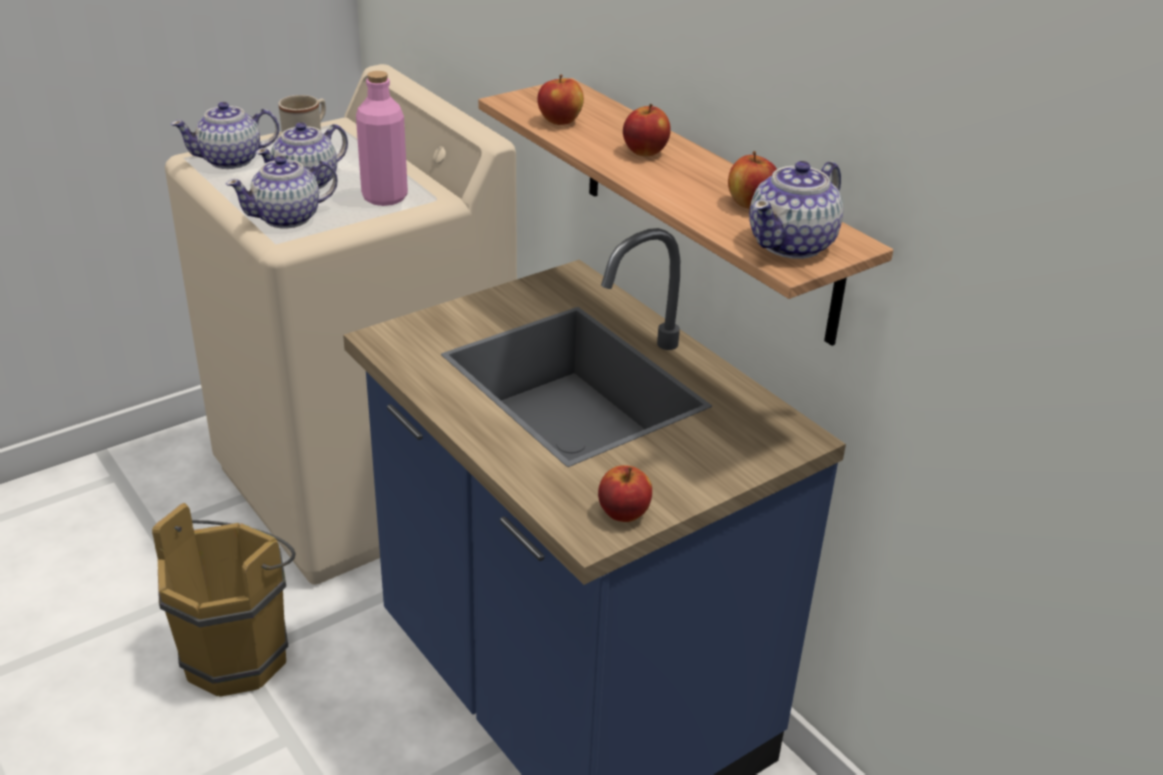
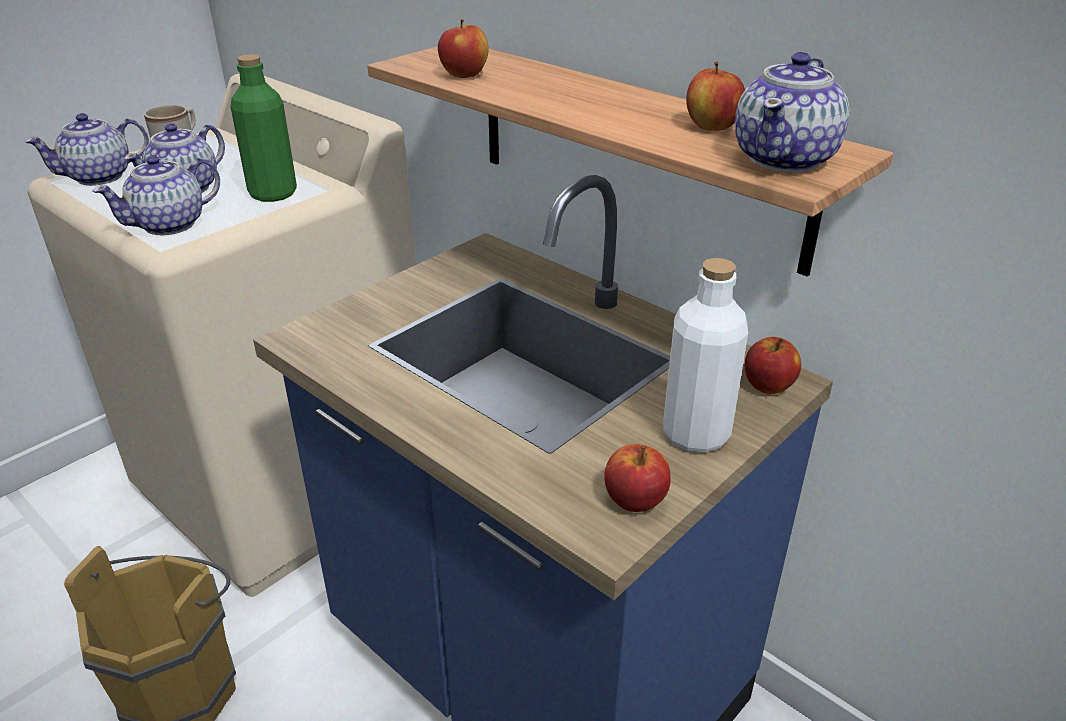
camera: 10 degrees left, 0 degrees up
pink bottle [356,71,408,206] -> green bottle [230,55,297,202]
apple [623,104,671,156] -> apple moved to [745,337,801,394]
none -> white bottle [663,258,748,453]

